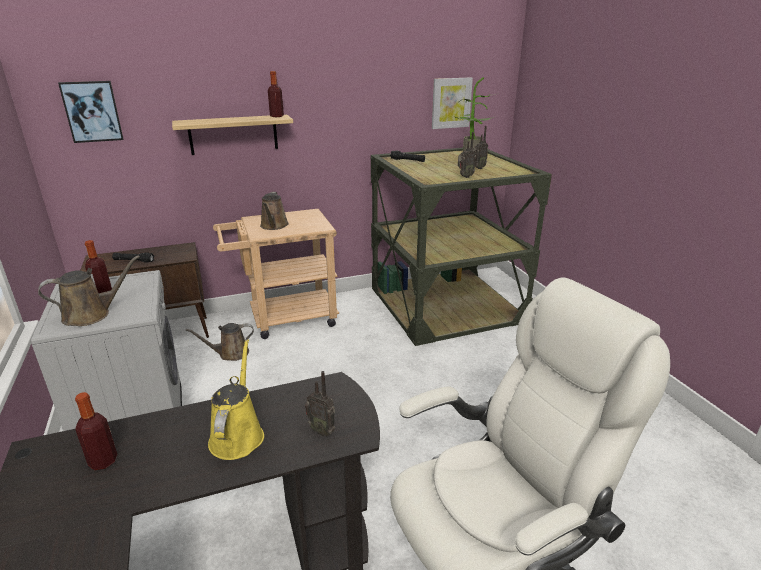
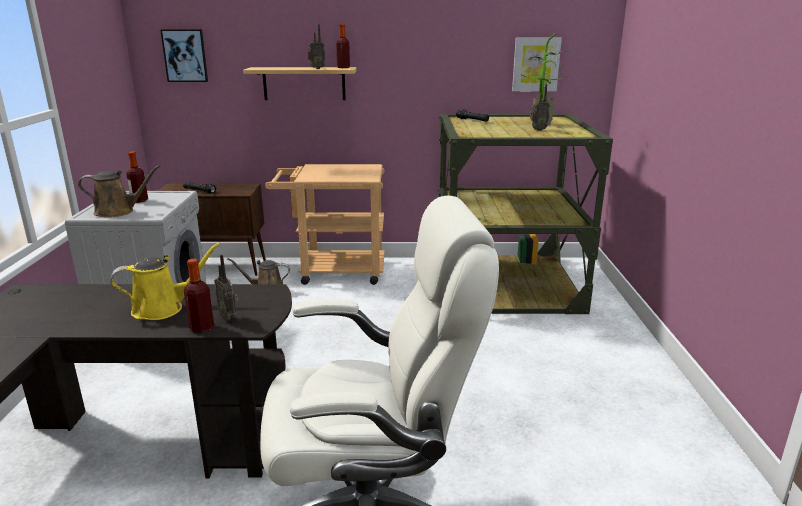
camera: 20 degrees right, 5 degrees down
bottle [75,392,117,470] -> bottle moved to [184,259,214,333]
yellow watering can [208,339,264,460] -> yellow watering can turned 45 degrees clockwise [111,243,220,320]
brown watering can [260,192,289,230] -> none
radio [458,132,476,178] -> radio moved to [307,24,326,69]

